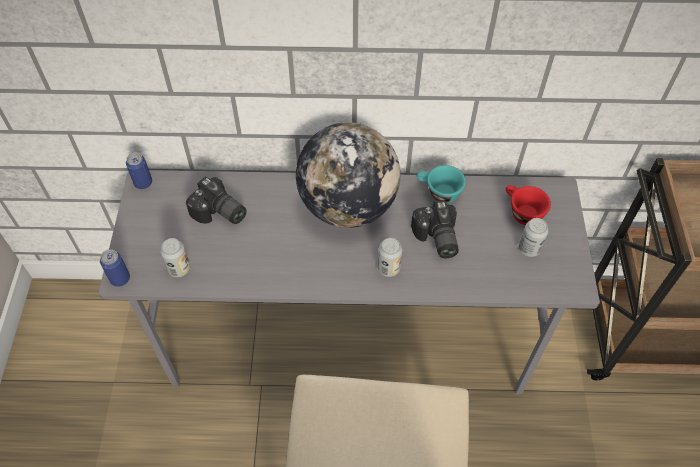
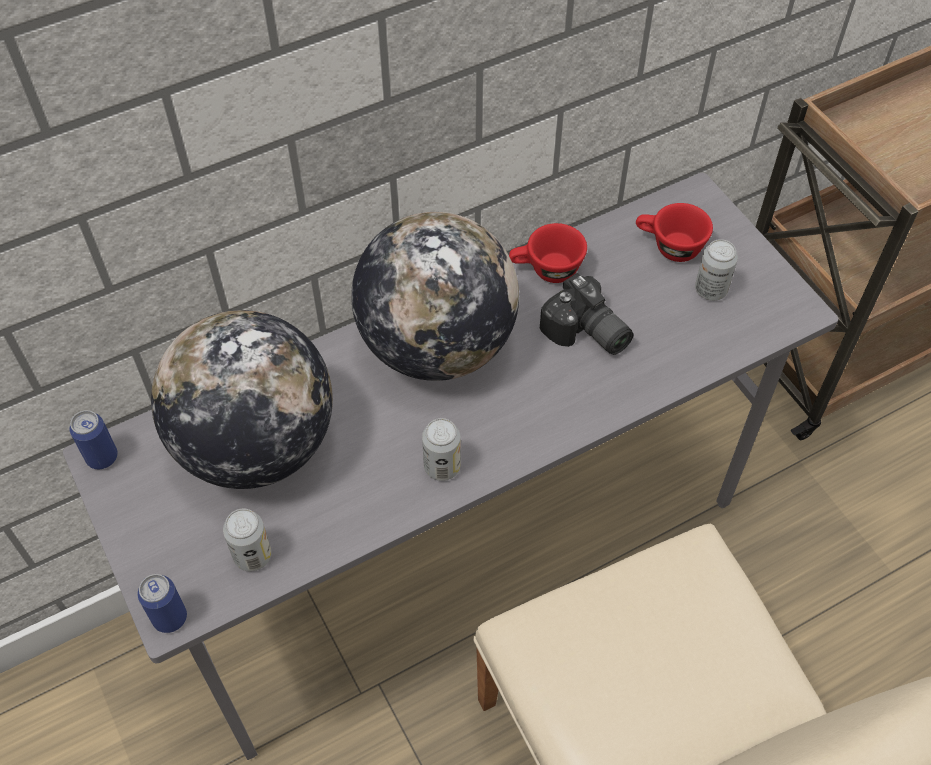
camera: 30 degrees left, 0 degrees up
camera [186,176,247,224] -> globe [151,310,333,489]
can [378,238,403,277] -> can moved to [422,418,461,481]
turquoise cup [417,165,466,204] -> red cup [509,223,587,283]

